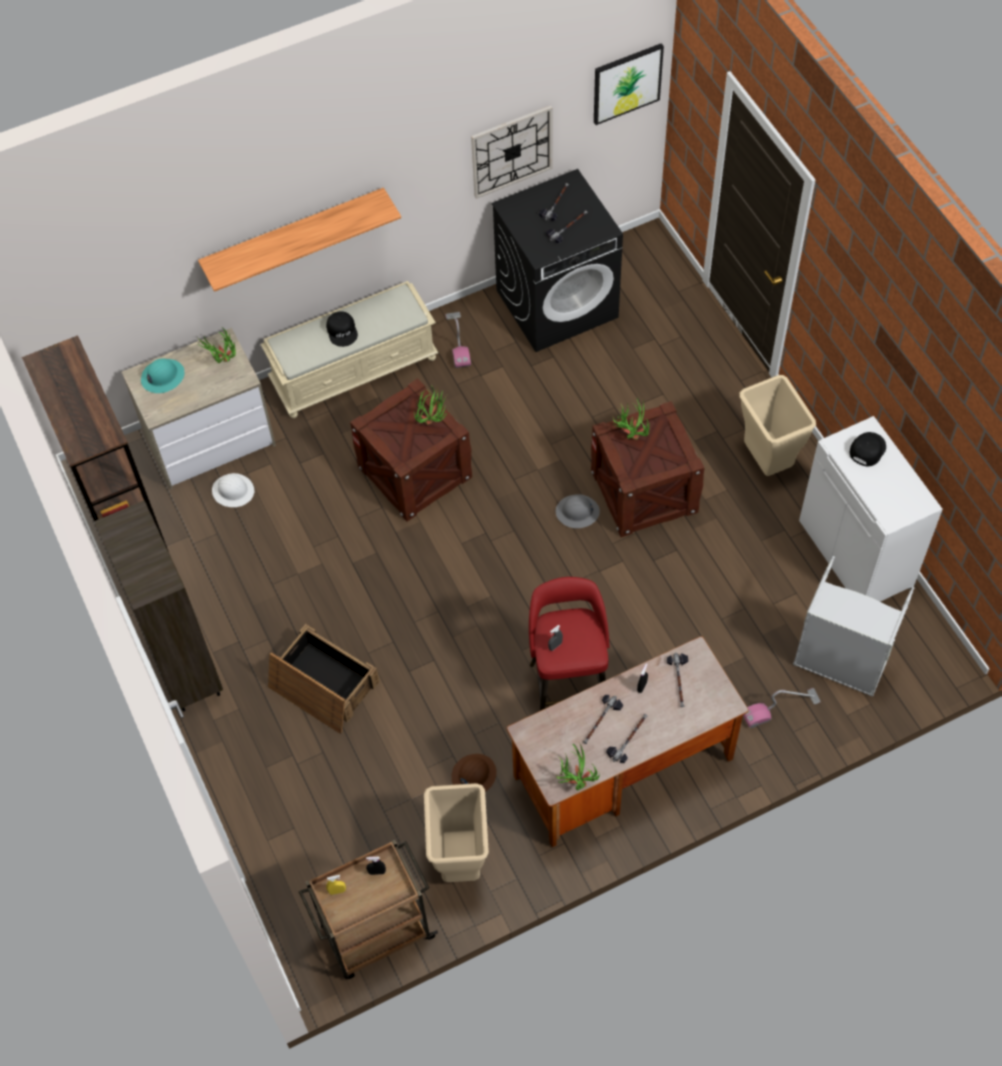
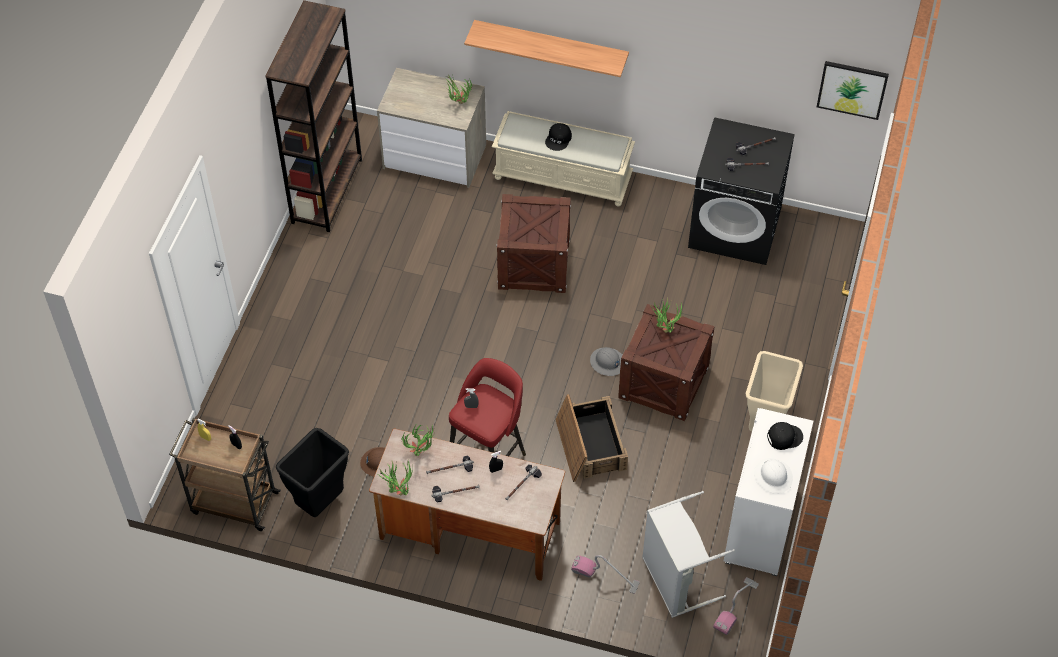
camera: 40 degrees right, 5 degrees down
brown bookcase [94,501,223,712] -> none
turquoise hard hat [141,358,185,393] -> none
white hard hat [212,473,255,507] -> white hard hat moved to [754,458,793,494]
crate [268,624,380,734] -> crate moved to [555,394,628,482]
potted plant [414,385,448,425] -> potted plant moved to [401,424,435,456]
beige trash can [424,783,489,882] -> black trash can [276,428,349,517]
vacuum cleaner [446,312,471,368] -> vacuum cleaner moved to [713,577,759,635]
wall clock [471,105,553,199] -> none

